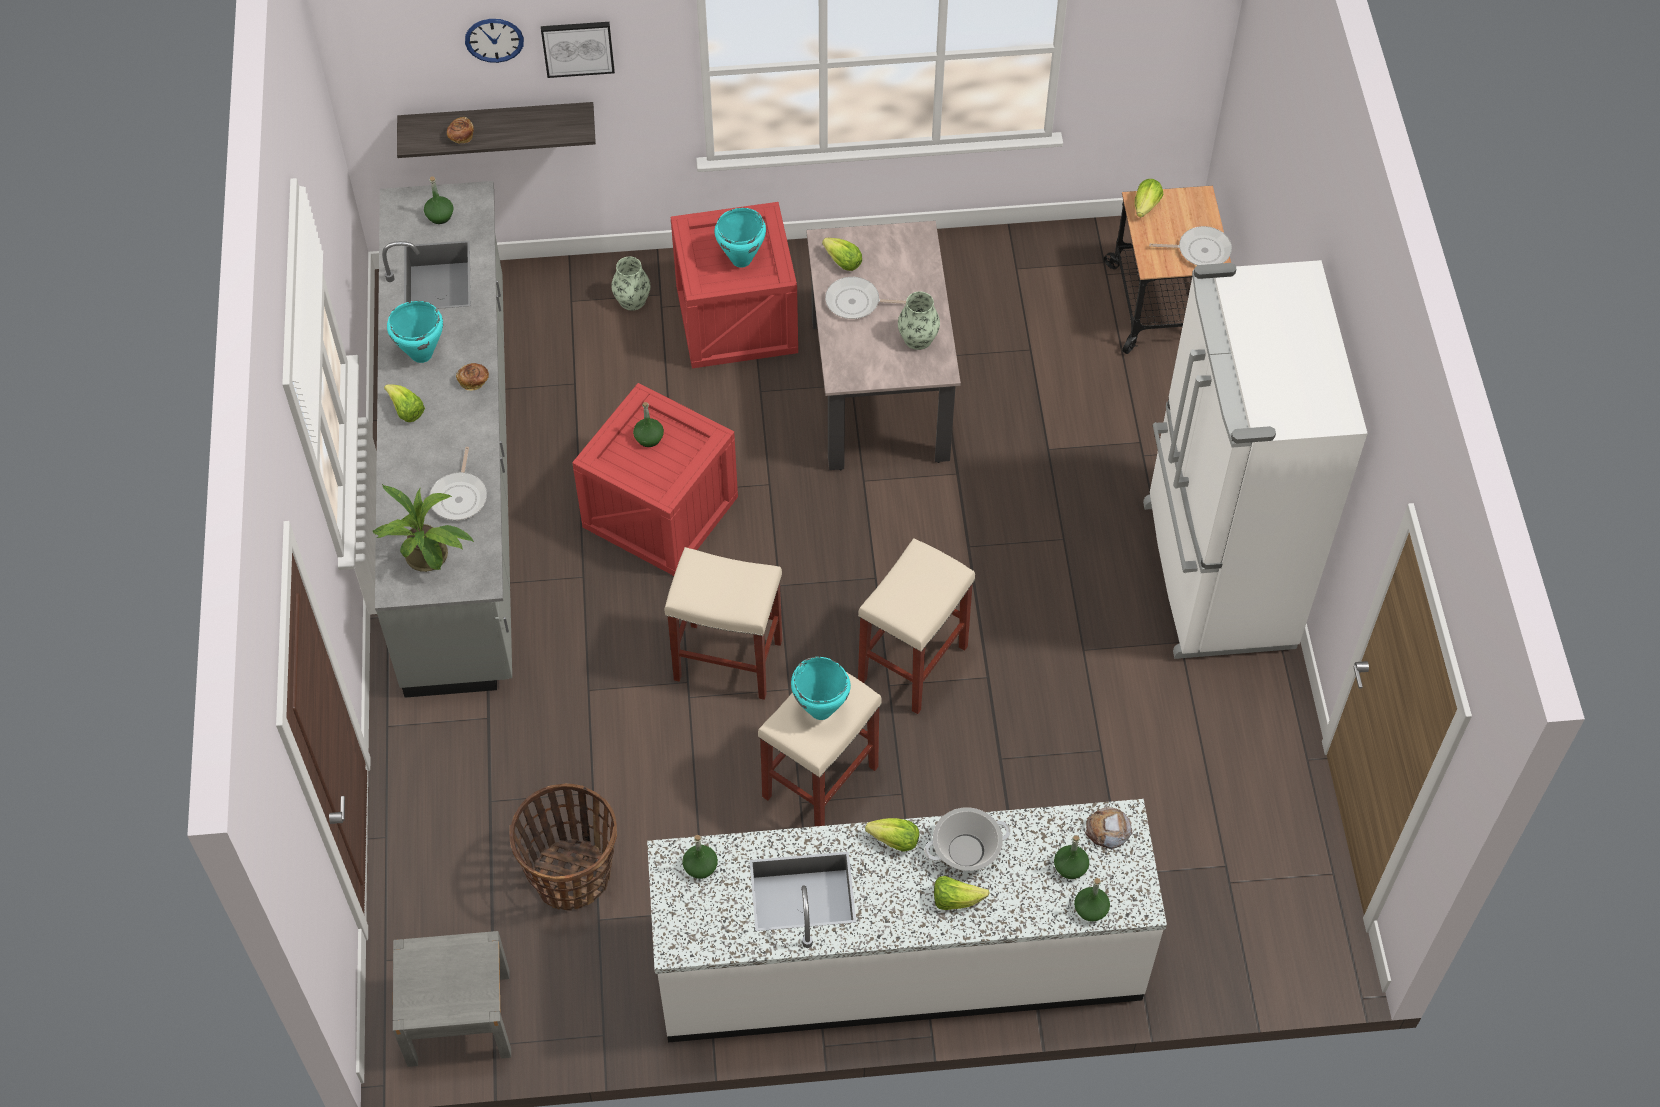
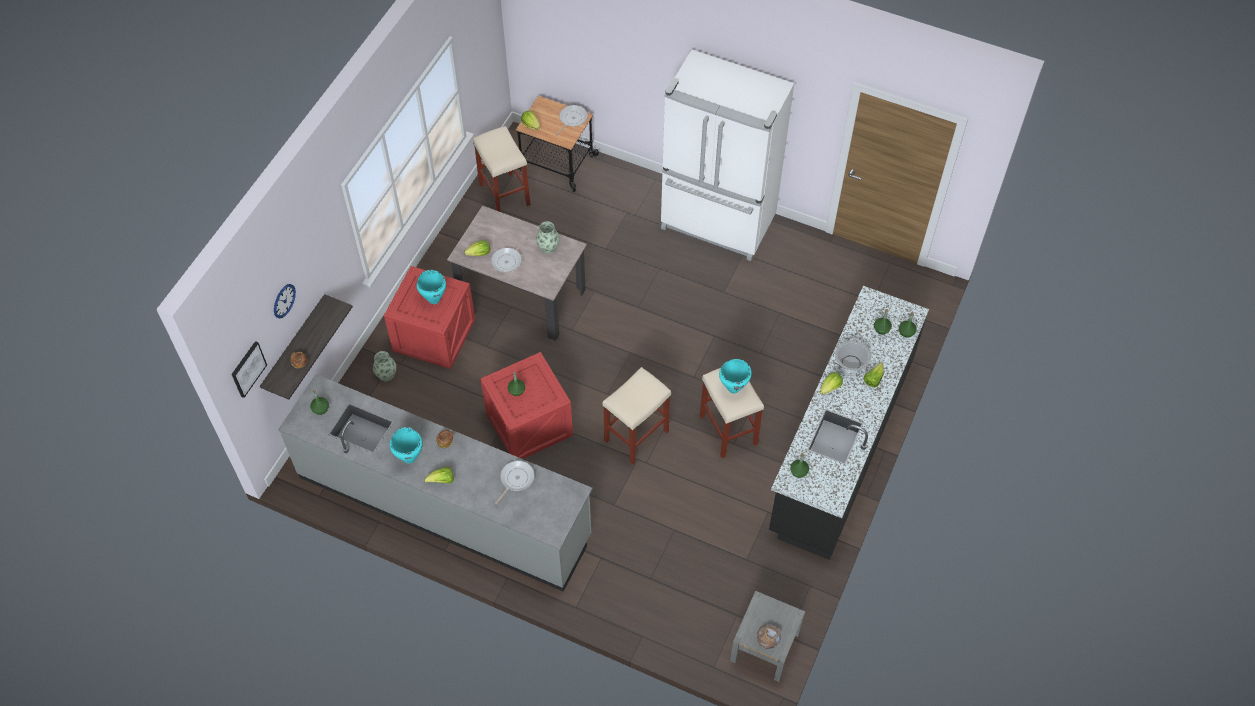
camera: 60 degrees left, 0 degrees up
potted plant [372,484,474,572] -> none
frying pan [429,447,487,520] -> frying pan turned 90 degrees counterclockwise [495,461,535,504]
basket [509,783,617,911] -> none
picture [541,22,615,78] -> picture moved to [231,341,267,398]
white counter [647,799,1167,1042] -> black counter [769,286,929,560]
beige stool [858,538,975,714] -> beige stool moved to [473,126,530,212]
bread [1085,807,1132,849] -> bread moved to [757,624,781,649]

